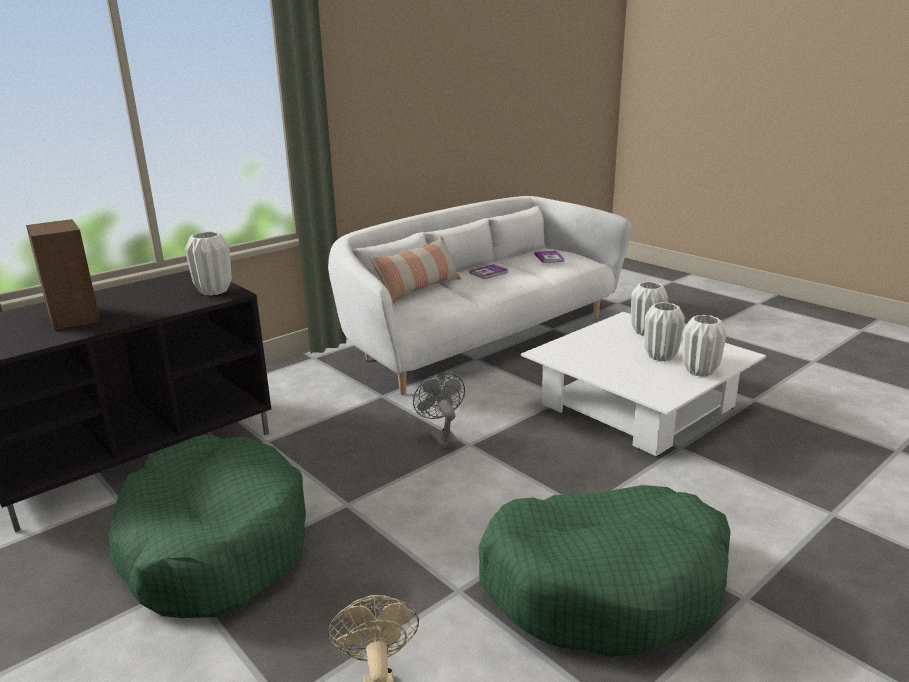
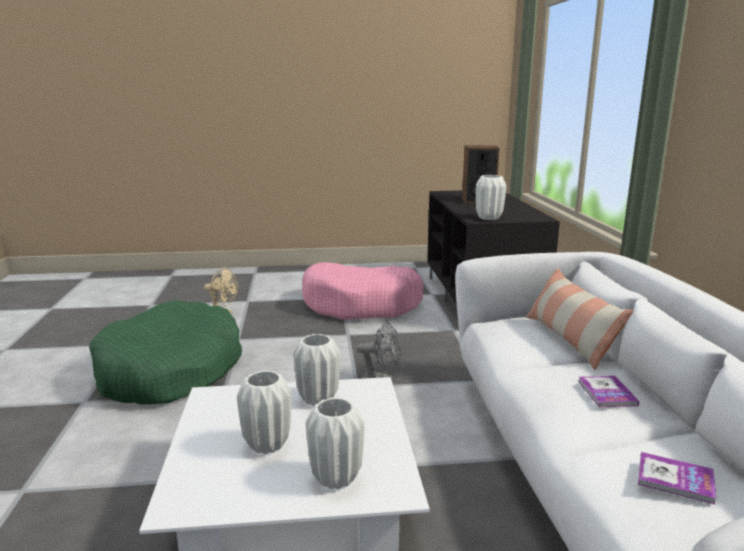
camera: 125 degrees right, 5 degrees down
green dog bed [108,435,306,618] -> pink dog bed [302,262,424,320]
white vase [683,315,727,377] -> white vase moved to [293,334,340,406]

